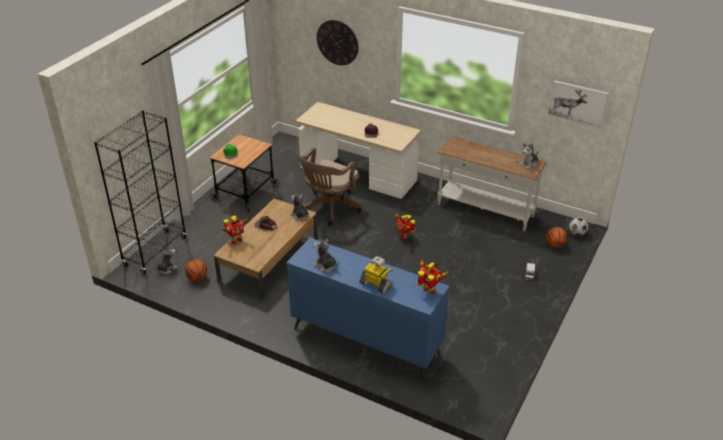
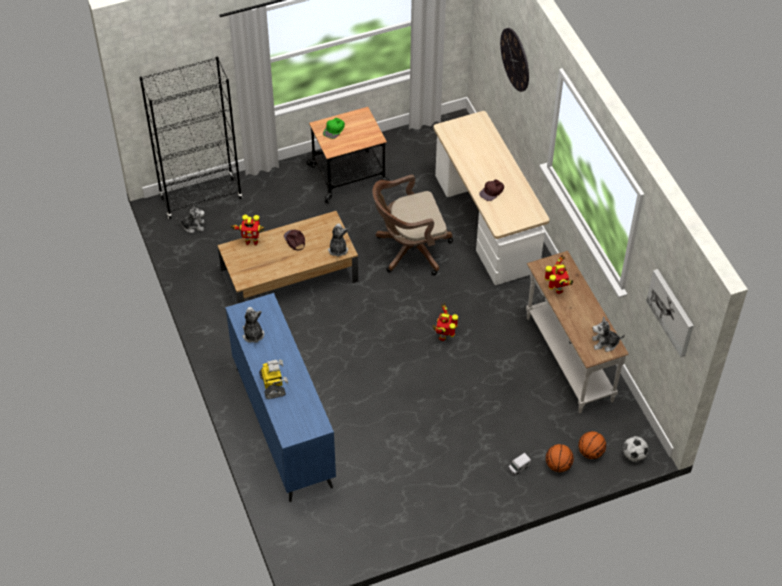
camera: 40 degrees right, 15 degrees up
basketball [185,260,207,281] -> basketball moved to [546,444,574,472]
toy robot [417,257,450,294] -> toy robot moved to [544,254,573,294]

